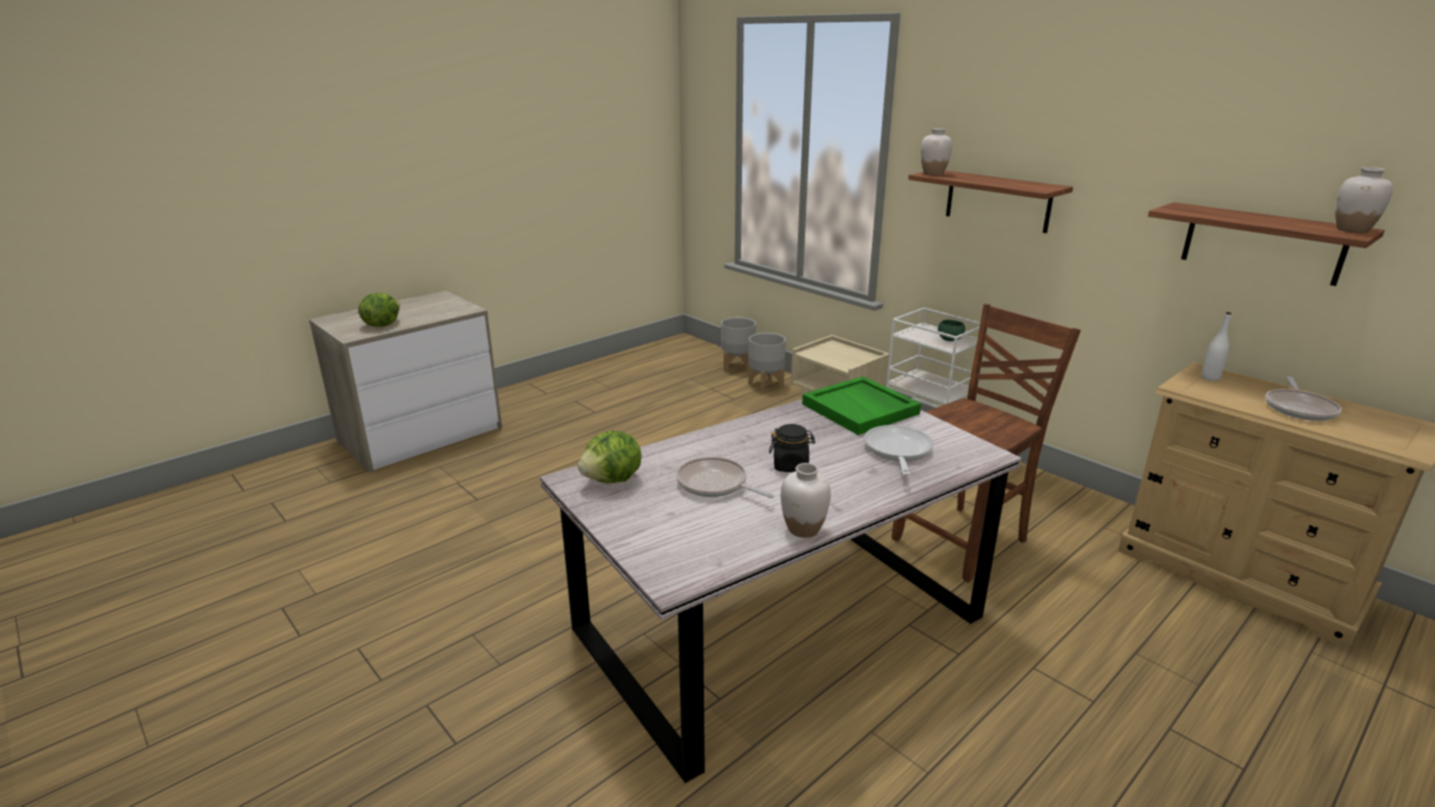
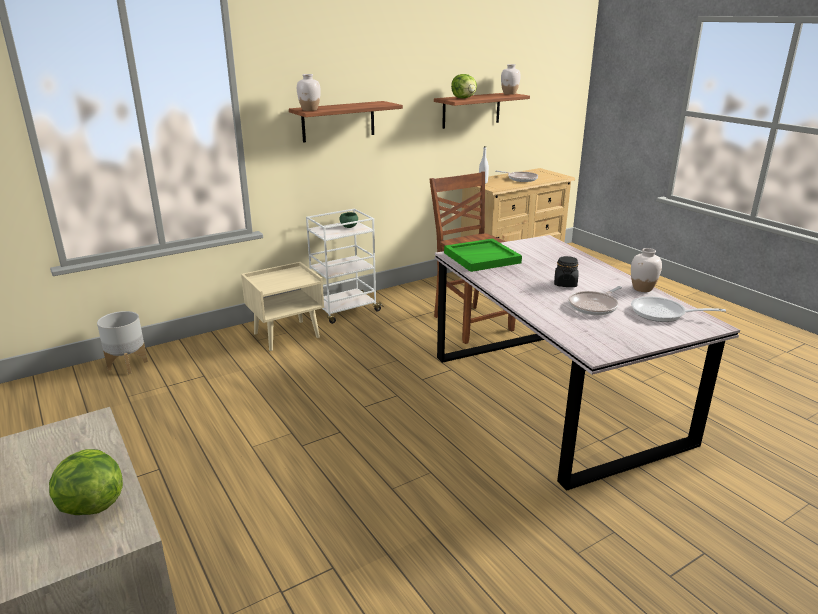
camera: 80 degrees left, 0 degrees up
lettuce [577,430,641,483] -> lettuce moved to [451,74,477,98]
grey planter [748,333,786,393] -> none
frying pan [864,425,933,476] -> frying pan moved to [631,296,726,322]

